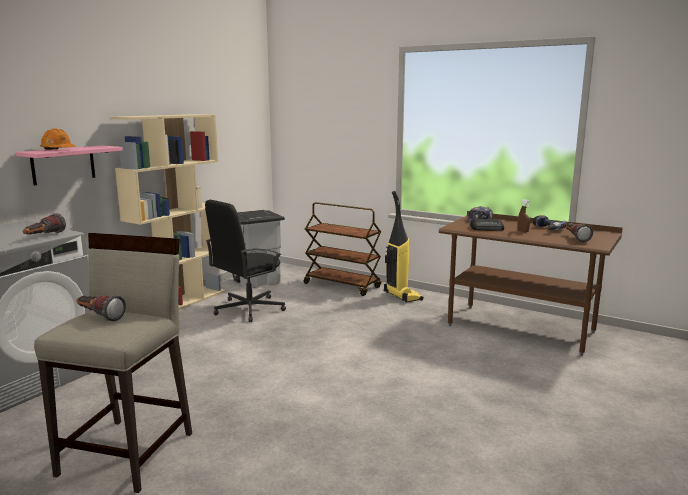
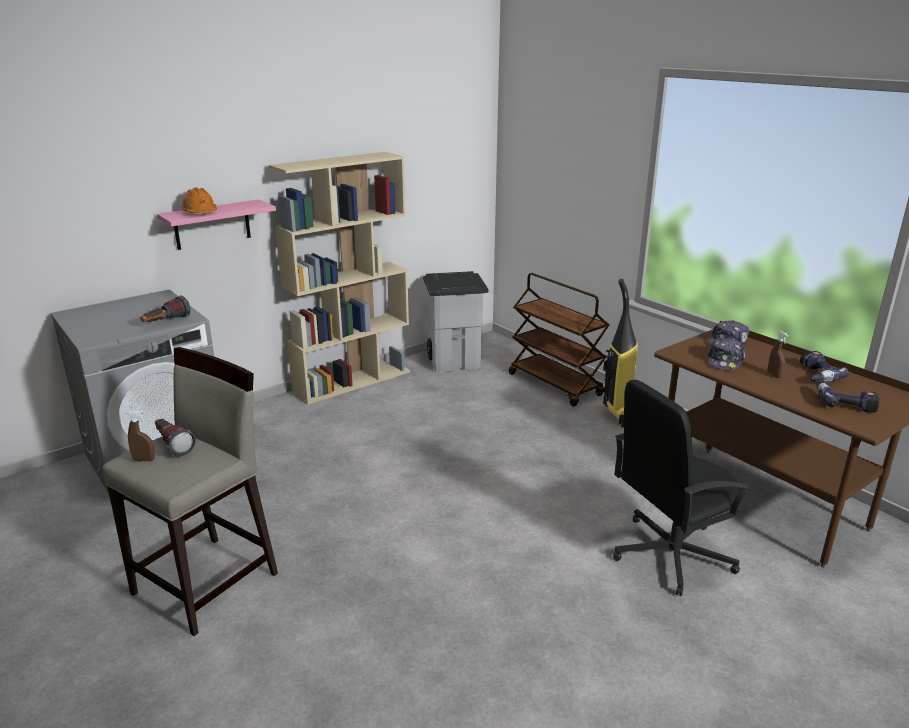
camera: 20 degrees right, 10 degrees up
black office chair [205,200,286,322] -> black office chair moved to [613,380,753,596]
radio [470,219,504,231] -> cap [708,337,745,370]
flashlight [566,223,593,242] -> power drill [816,380,880,413]
none -> brown spray bottle [126,410,155,461]

